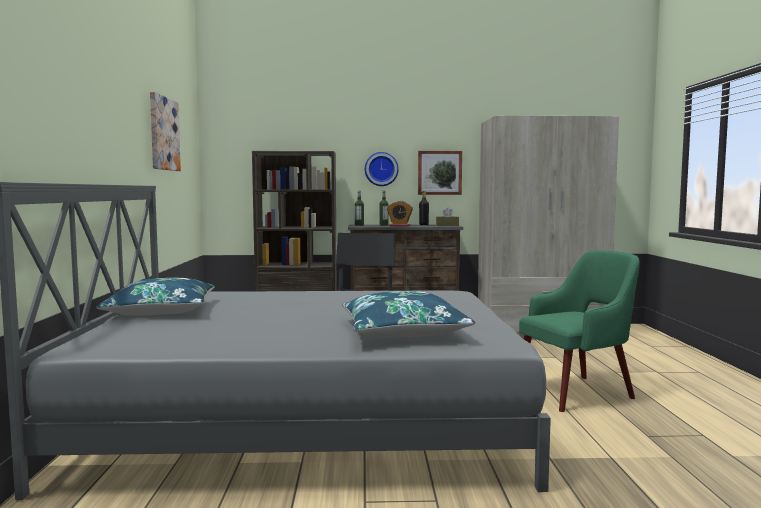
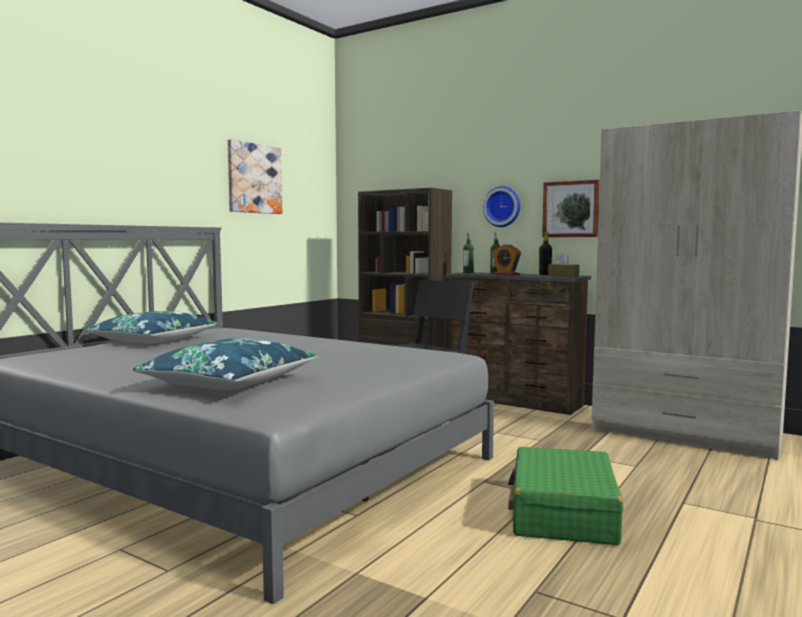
camera: 35 degrees right, 0 degrees up
green armchair [519,250,640,412] -> green suitcase [508,447,623,545]

